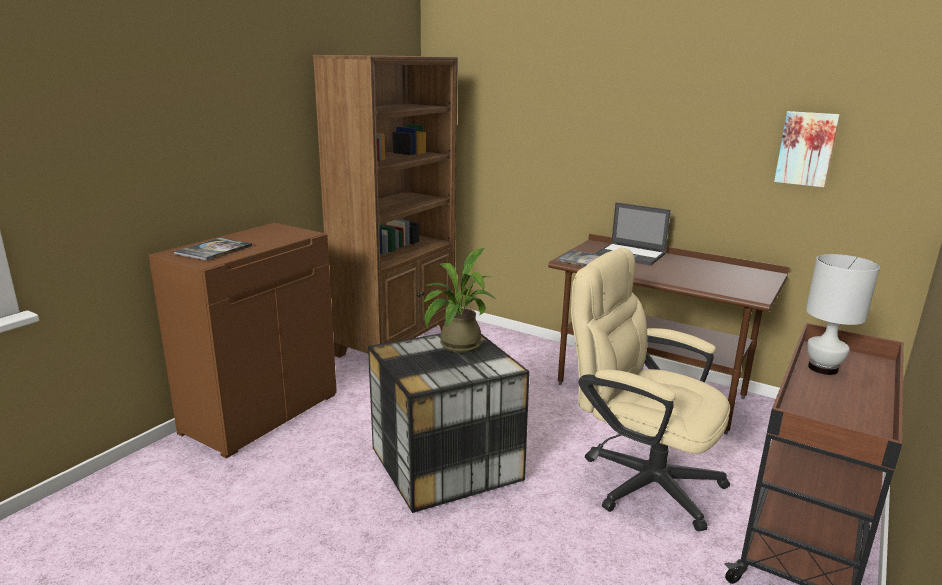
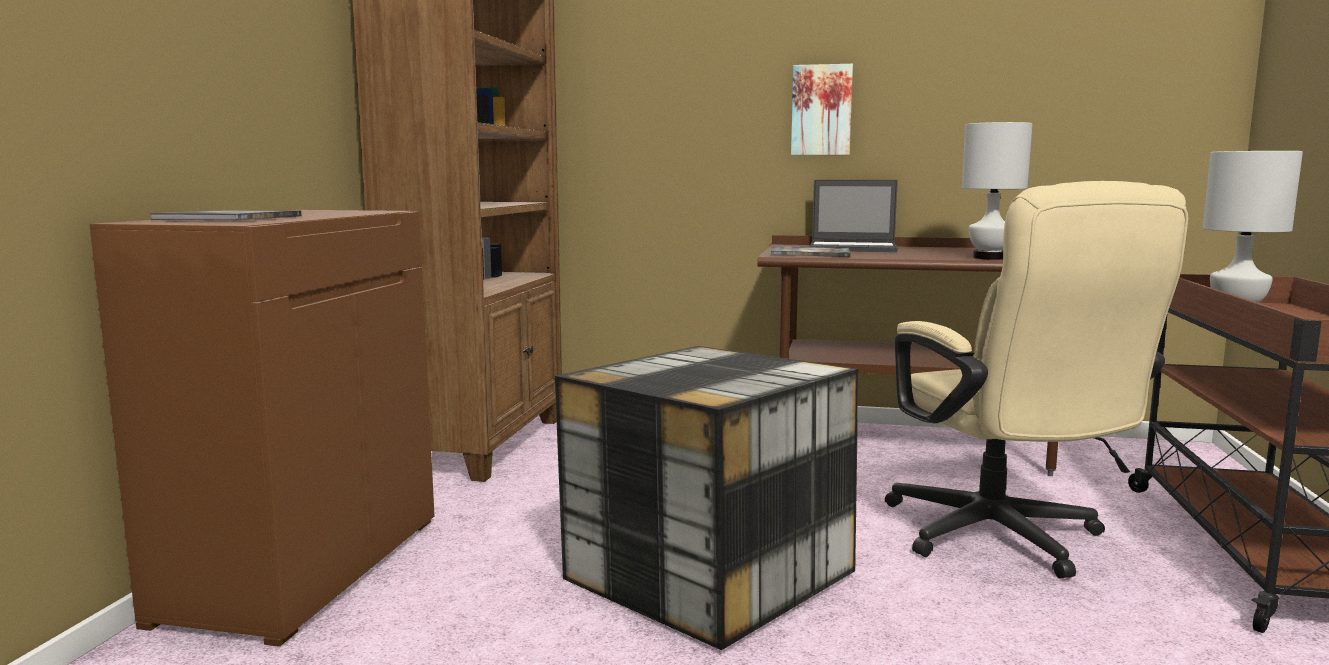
camera: 20 degrees left, 10 degrees down
potted plant [423,248,497,353] -> none
beige office chair [571,248,730,531] -> beige office chair turned 120 degrees counterclockwise [885,181,1188,579]
picture [774,111,840,187] -> picture moved to [791,64,853,155]
none -> white table lamp [962,122,1032,260]

